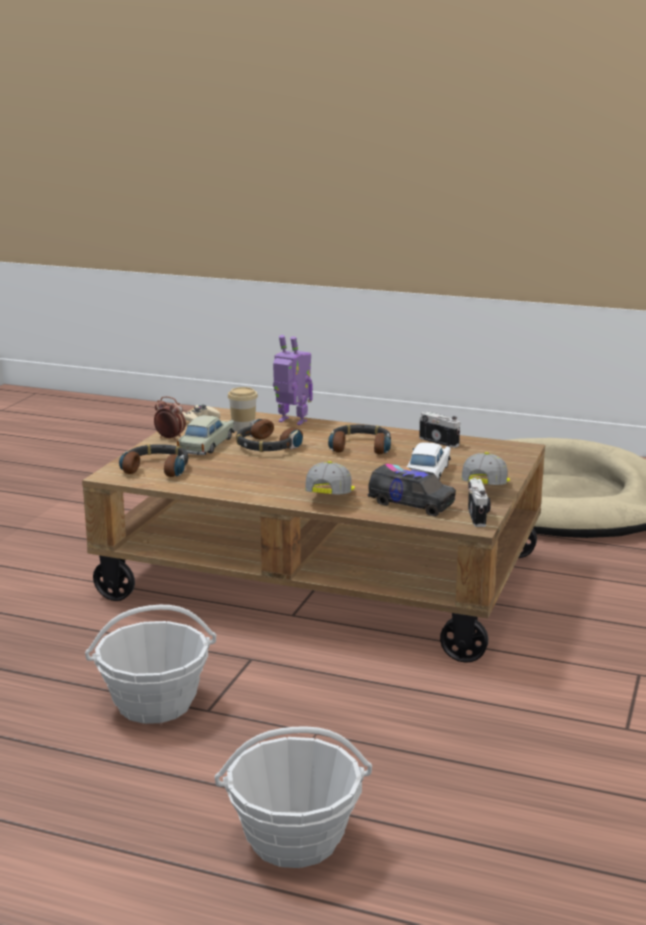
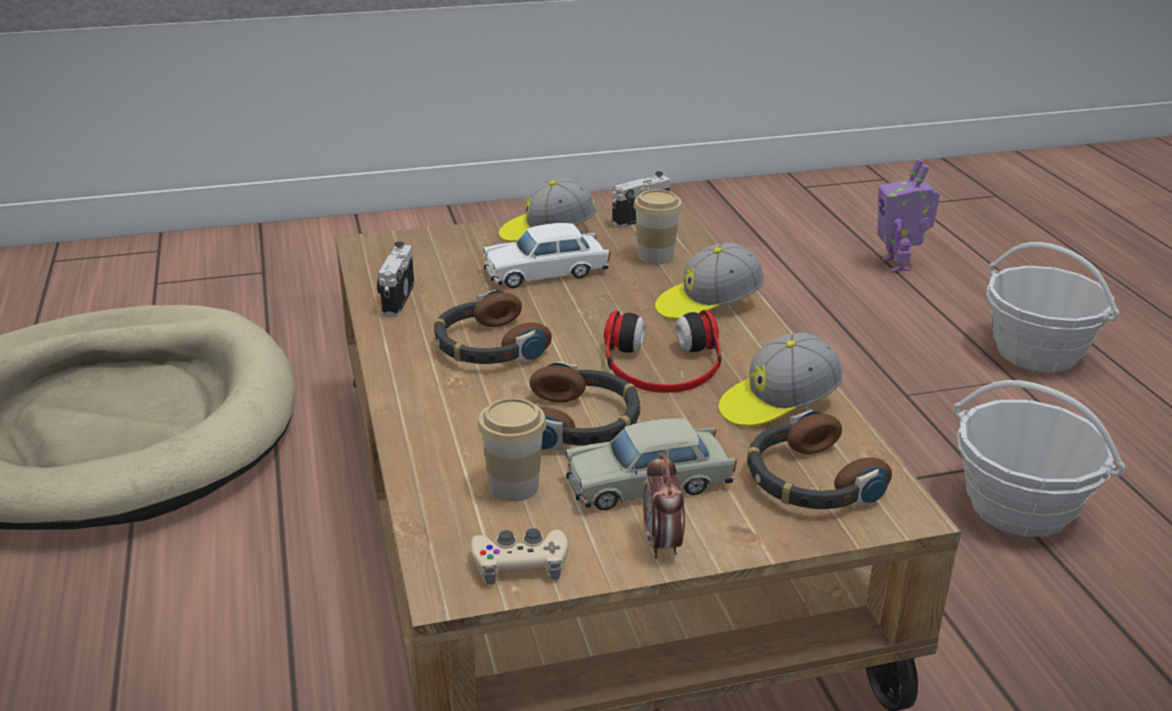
camera: 125 degrees left, 10 degrees up
toy robot [273,335,313,425] -> toy robot moved to [877,159,940,272]
toy truck [368,464,456,516] -> cup [633,189,682,264]
none -> headphones [604,310,721,393]
none -> cap [719,332,843,427]

